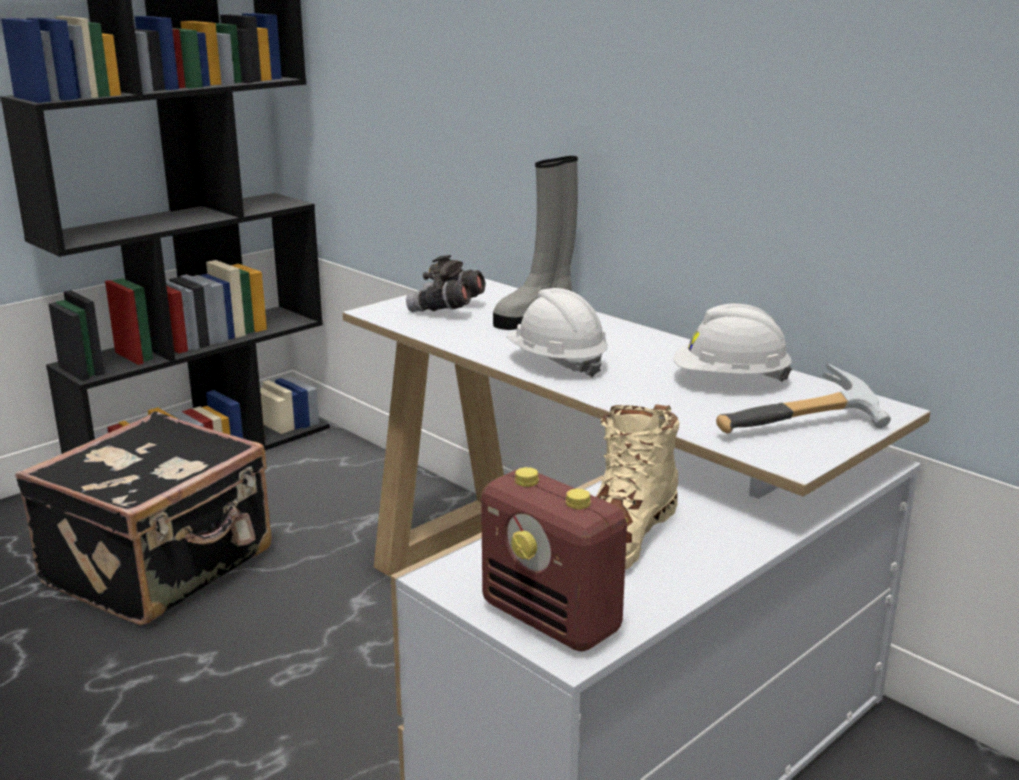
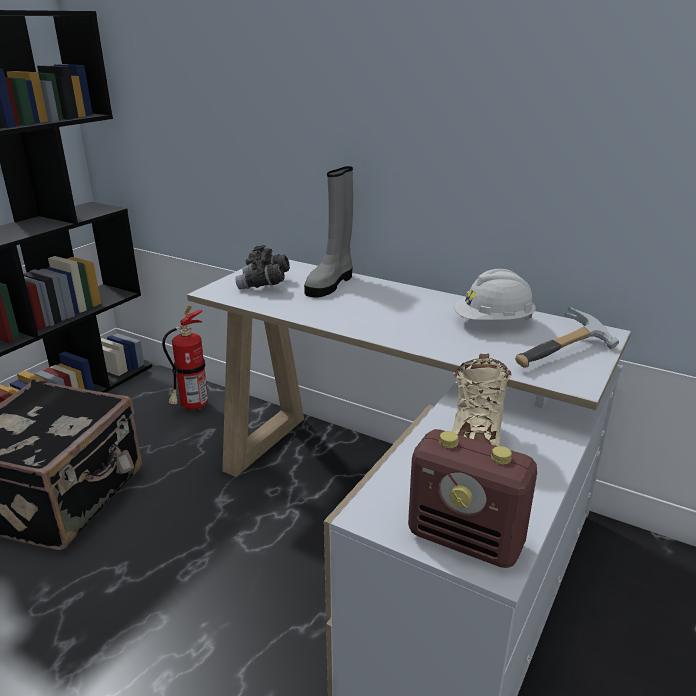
camera: 15 degrees left, 5 degrees up
white hard hat [507,288,608,378] -> none
none -> fire extinguisher [162,306,208,410]

